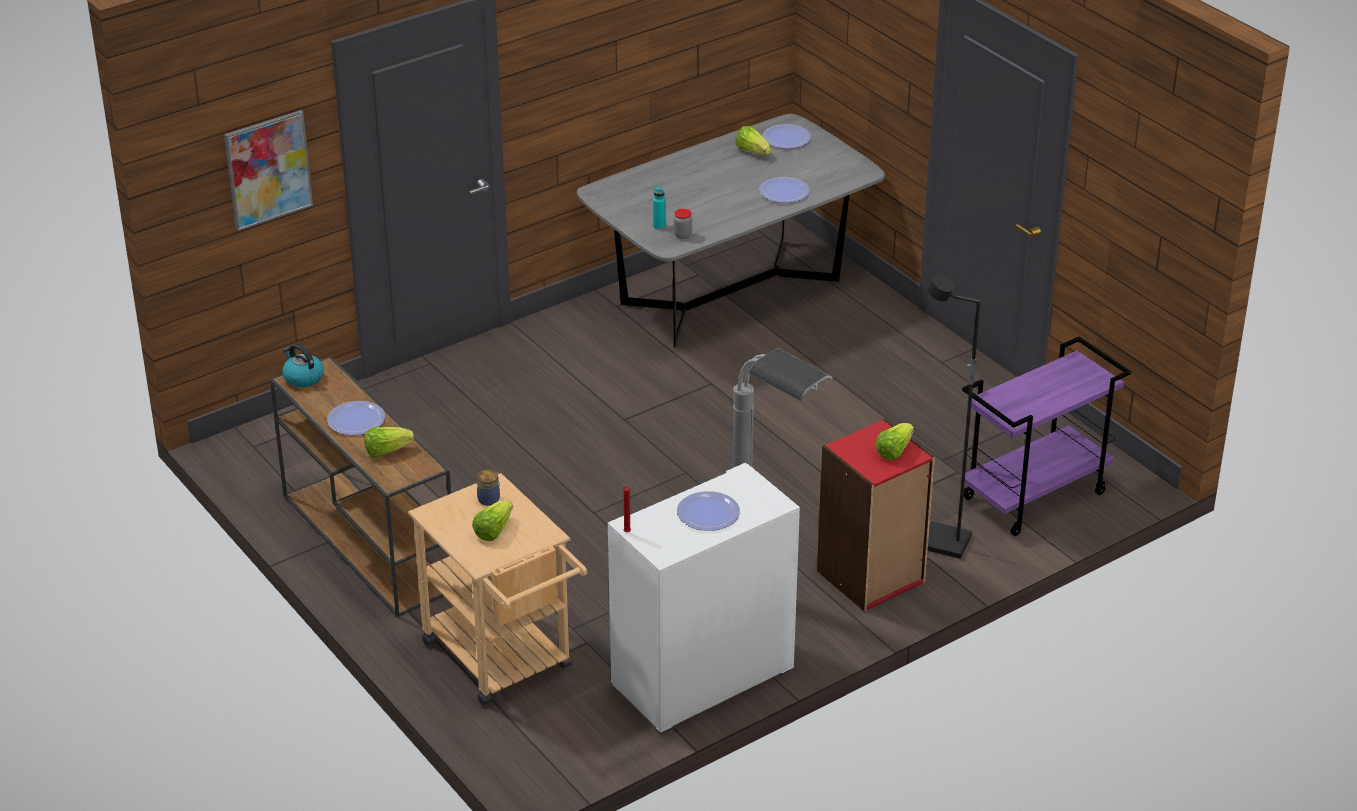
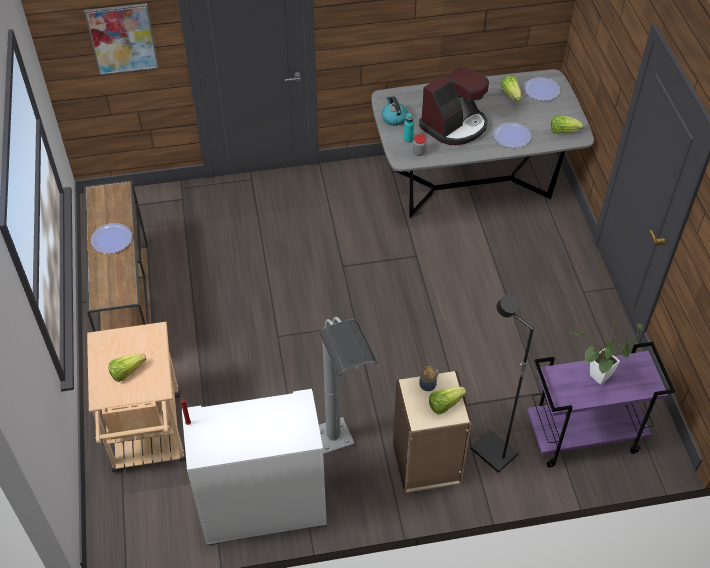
camera: 25 degrees right, 15 degrees up
kettle [283,344,324,387] -> kettle moved to [381,96,408,126]
lettuce [365,427,414,457] -> lettuce moved to [551,115,583,134]
jar [477,470,500,506] -> jar moved to [419,366,439,391]
plate [677,491,740,531] -> none
red bookcase [817,419,935,612] -> beige bookcase [393,371,472,493]
none -> coffee machine [419,67,489,145]
none -> potted plant [569,319,644,385]

